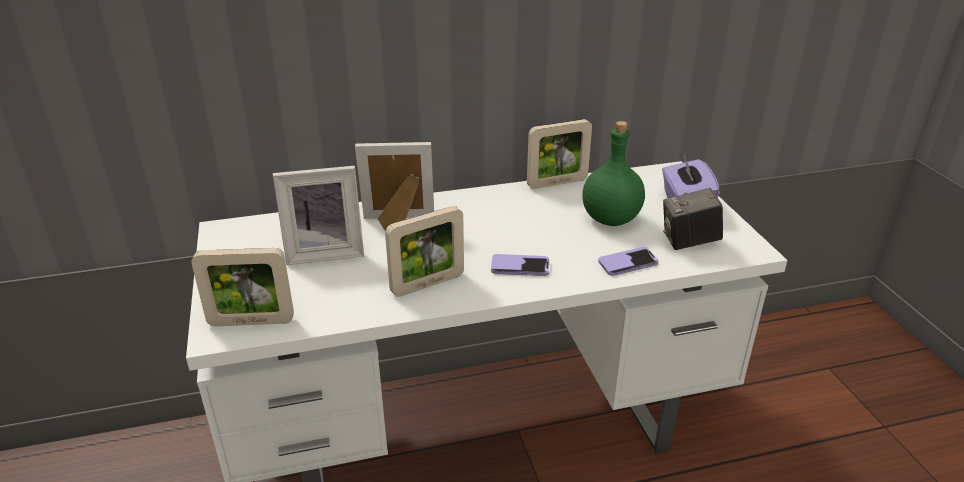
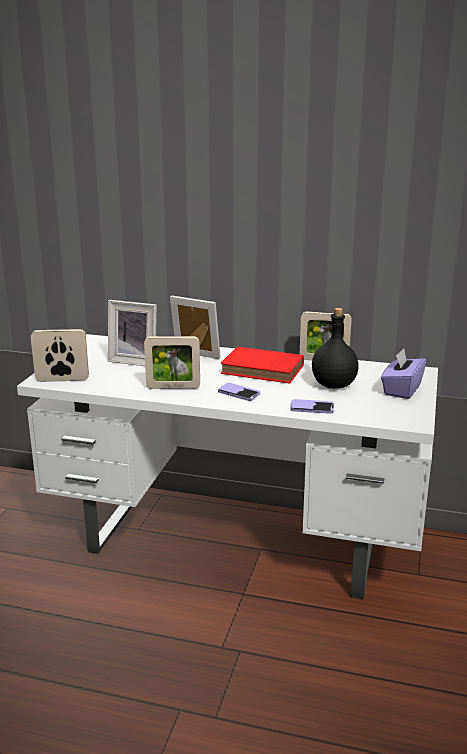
camera: 30 degrees right, 10 degrees down
picture frame [191,248,294,326] -> picture frame turned 150 degrees clockwise [31,329,89,382]
green bottle [582,121,645,226] -> black bottle [312,308,359,389]
camera [663,188,723,250] -> none
none -> red book [221,347,304,384]

